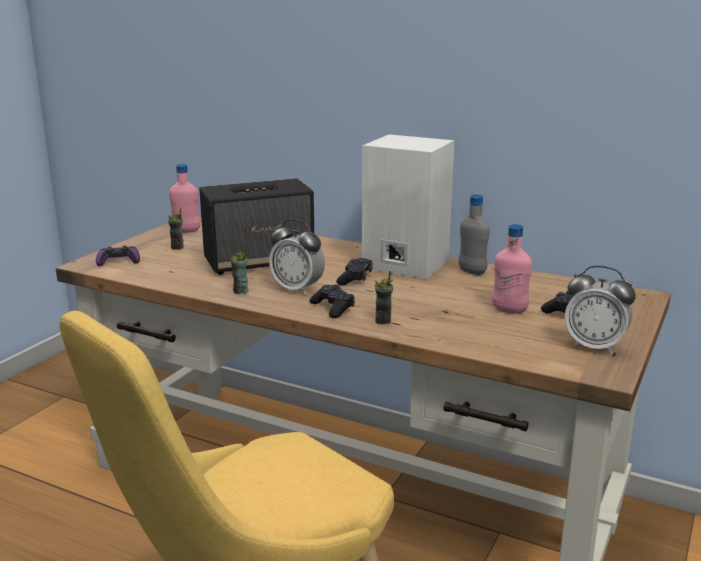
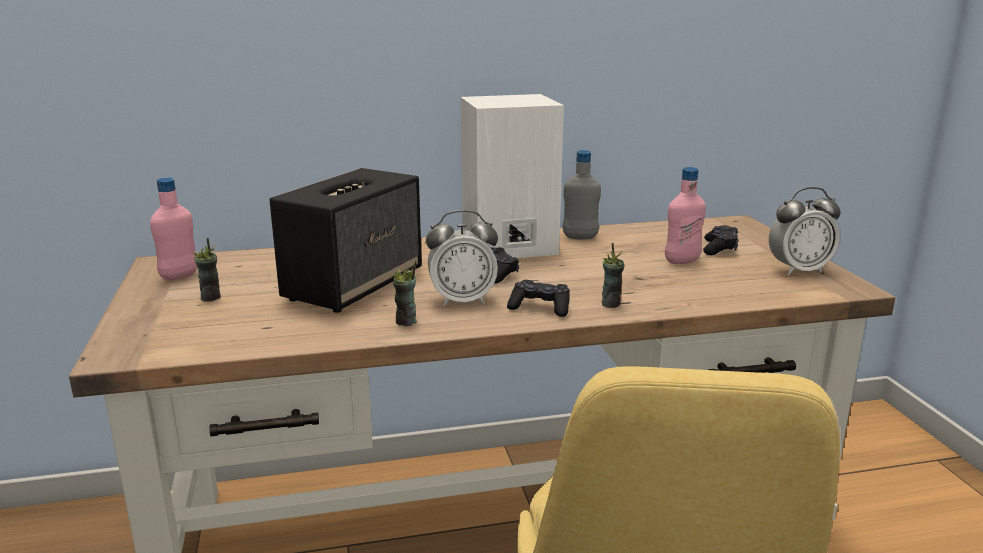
camera: 40 degrees left, 0 degrees up
purple game controller [96,246,140,266] -> none

